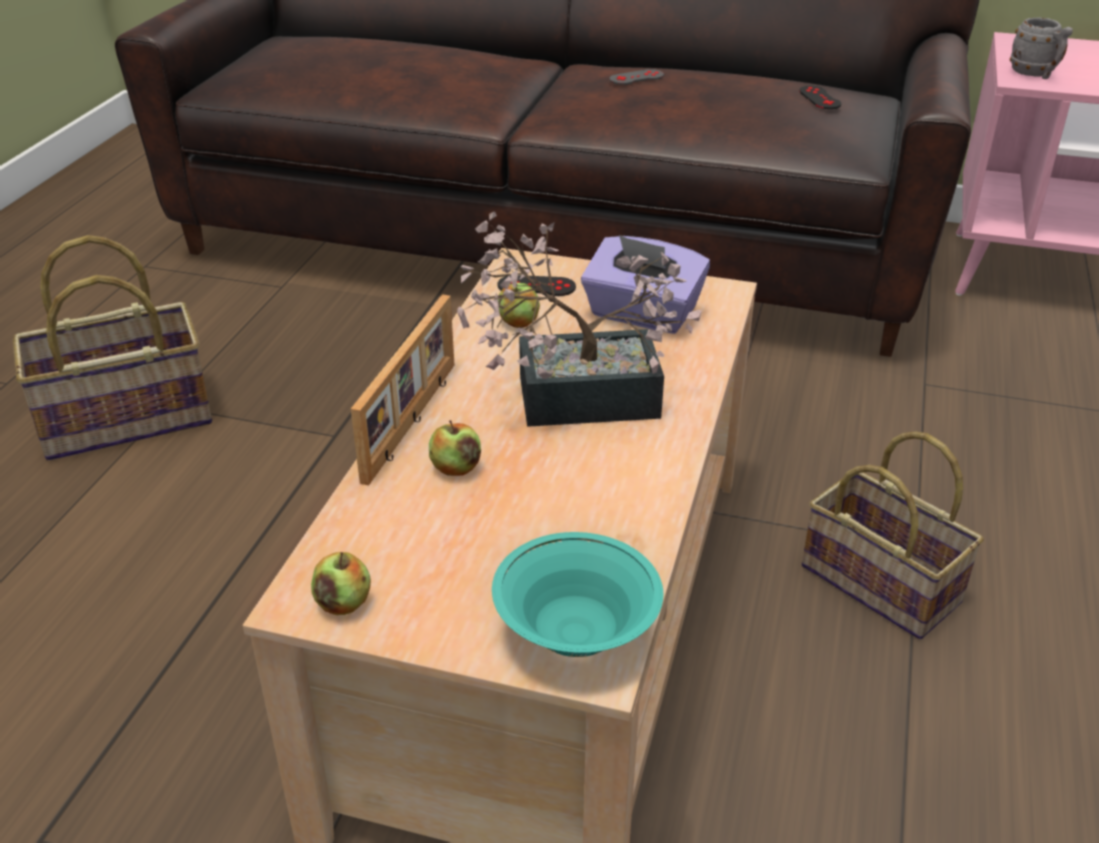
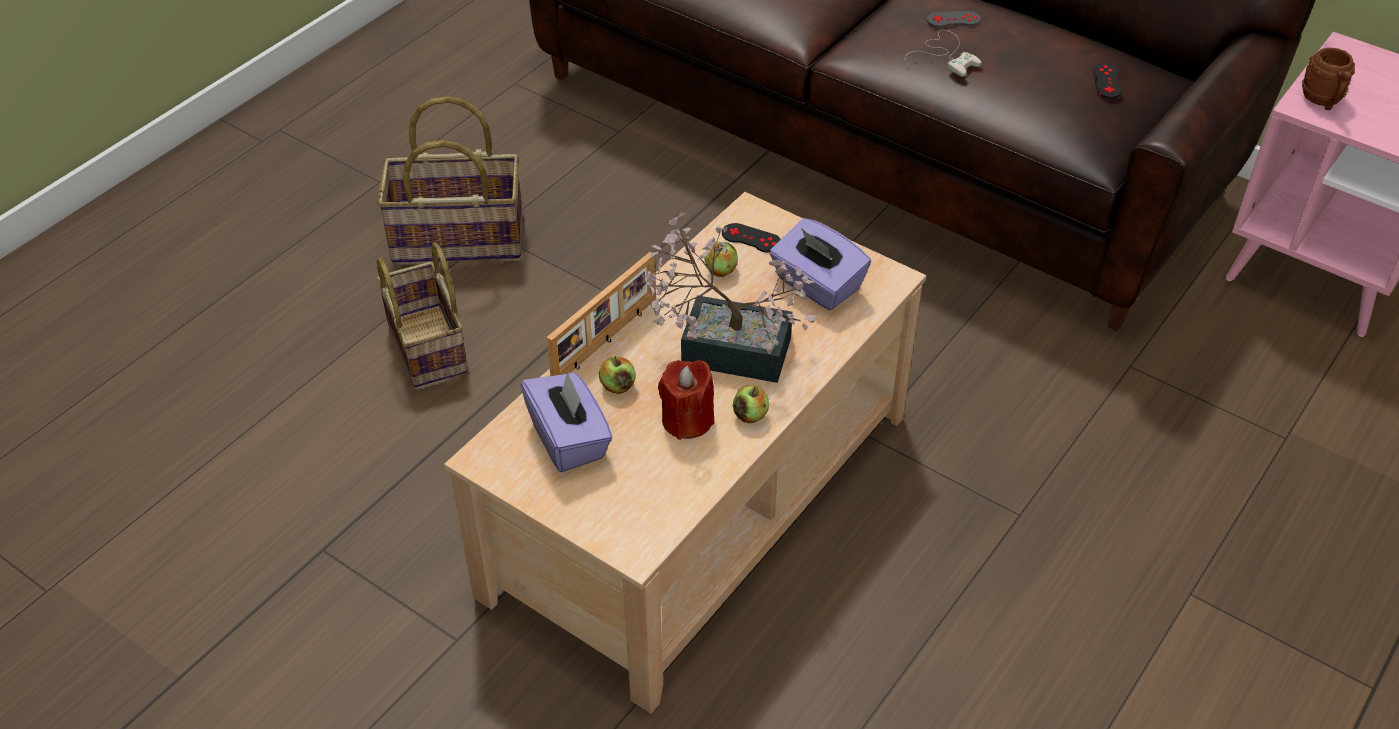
camera: 20 degrees right, 10 degrees up
apple [311,552,371,615] -> apple moved to [733,385,769,423]
turquoise bowl [492,532,663,657] -> none
basket [802,431,984,639] -> basket moved to [376,242,468,387]
grey mug [1010,18,1073,79] -> brown mug [1302,48,1355,110]
none -> purple tissue box [521,372,613,472]
none -> red candle [658,360,714,440]
none -> white game controller [905,30,981,77]

